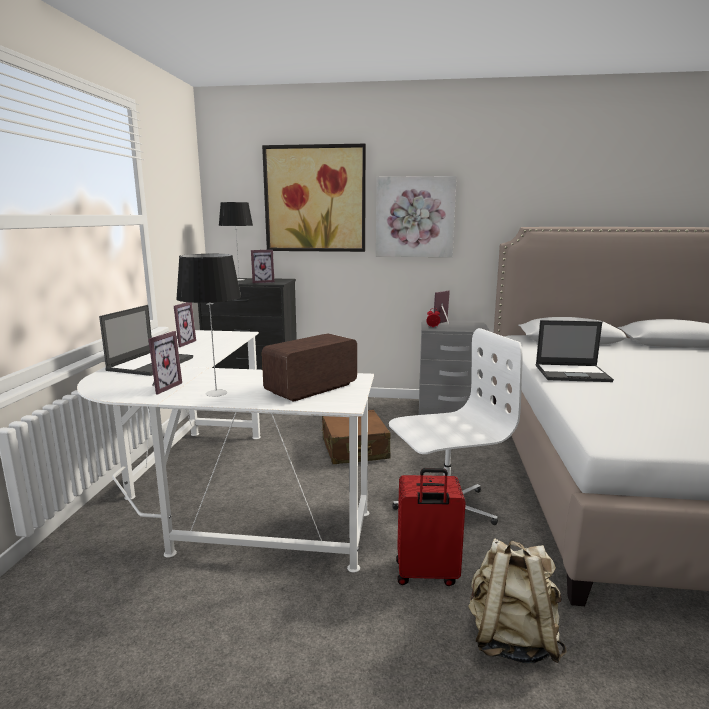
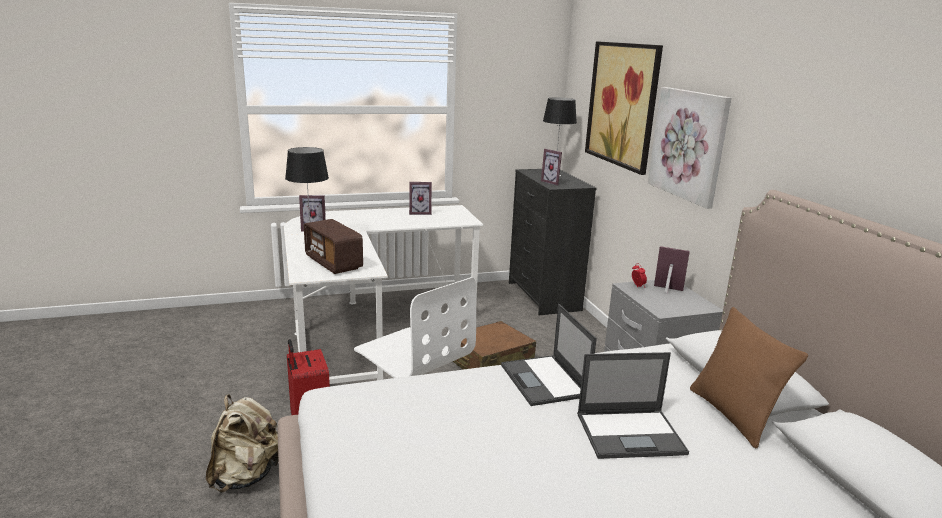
camera: 65 degrees right, 5 degrees up
laptop [99,305,193,376] -> laptop moved to [577,352,689,459]
radio [262,333,357,402] -> radio turned 150 degrees counterclockwise [304,219,363,274]
none -> brown pillow [690,307,808,448]

